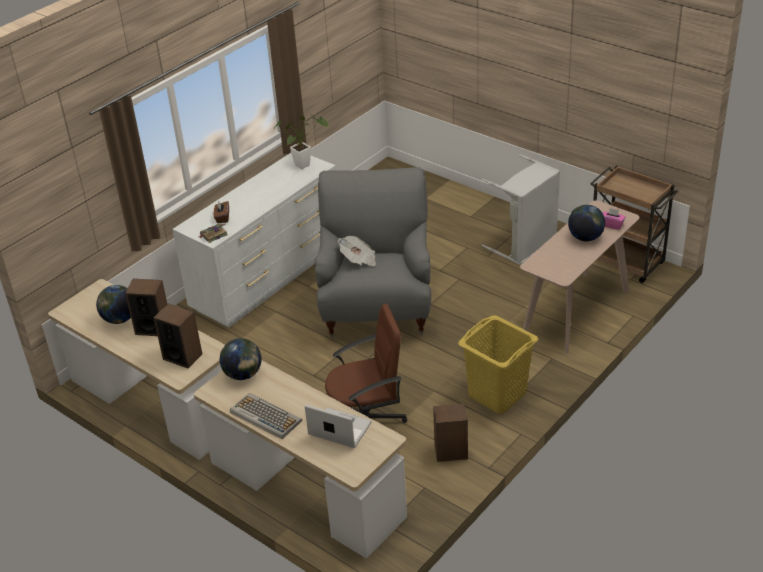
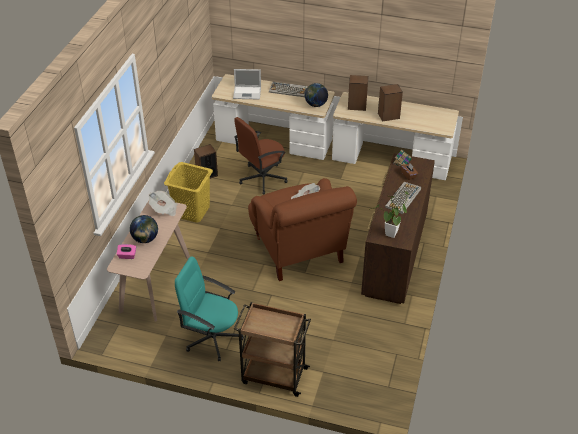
camera: 155 degrees right, 5 degrees up
globe [96,285,131,324] -> none
white dresser [172,153,336,328] -> brown dresser [361,153,435,304]
grey armchair [314,167,431,338] -> brown armchair [248,178,357,281]
grey laundry basket [482,154,560,265] -> turquoise office chair [175,256,244,361]
brown cart [590,165,679,283] -> brown cart moved to [234,302,311,397]
none -> newspaper [149,191,178,216]
none -> keyboard [385,182,421,214]

